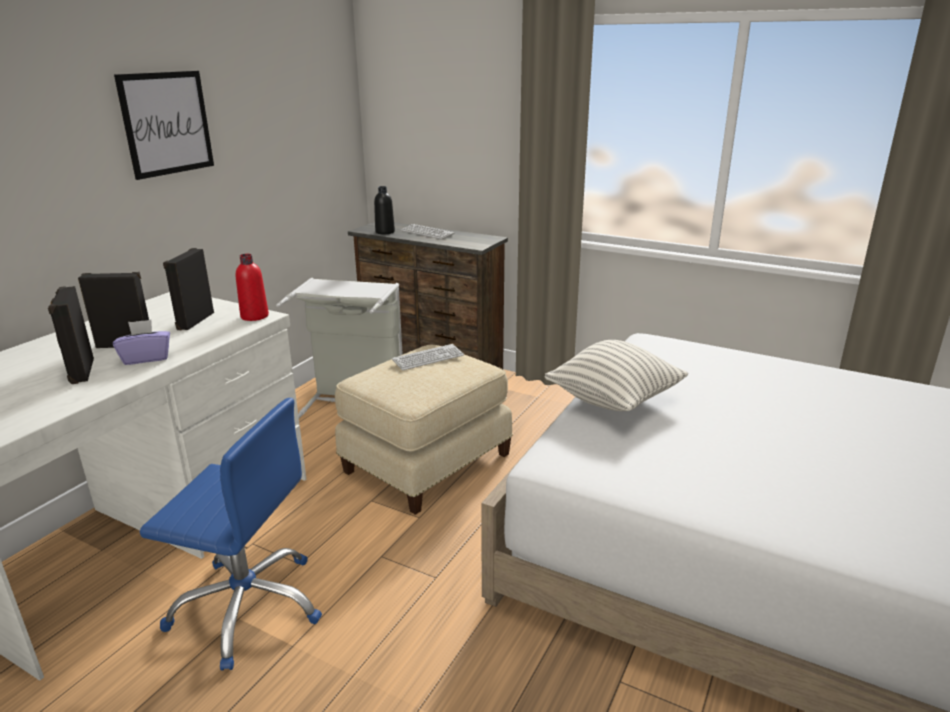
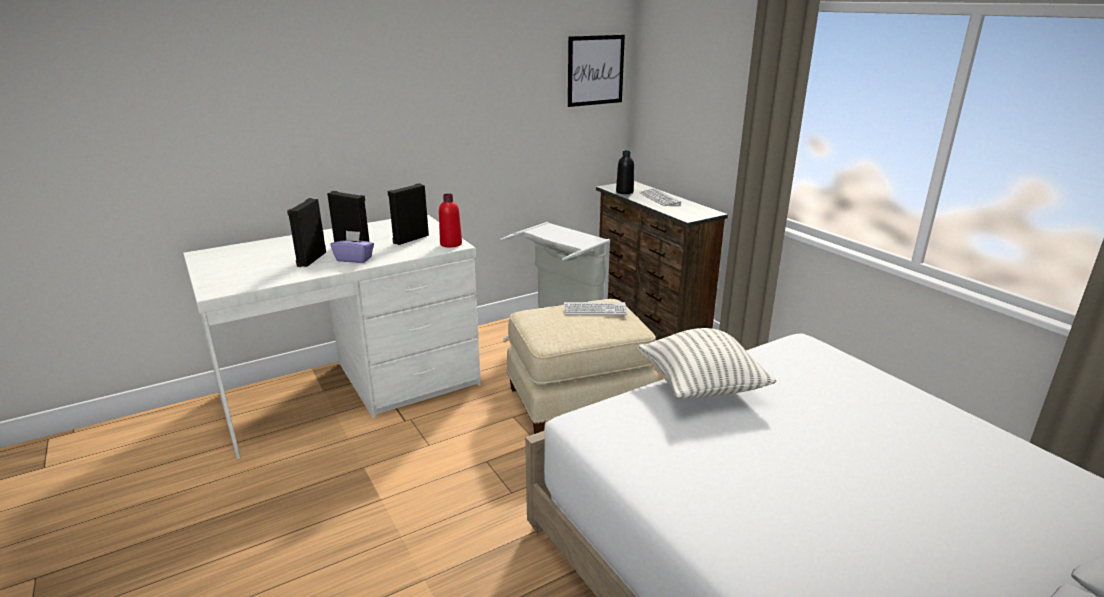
camera: 30 degrees right, 0 degrees up
picture [114,71,214,180] -> picture moved to [568,35,625,107]
blue office chair [140,398,322,670] -> none

